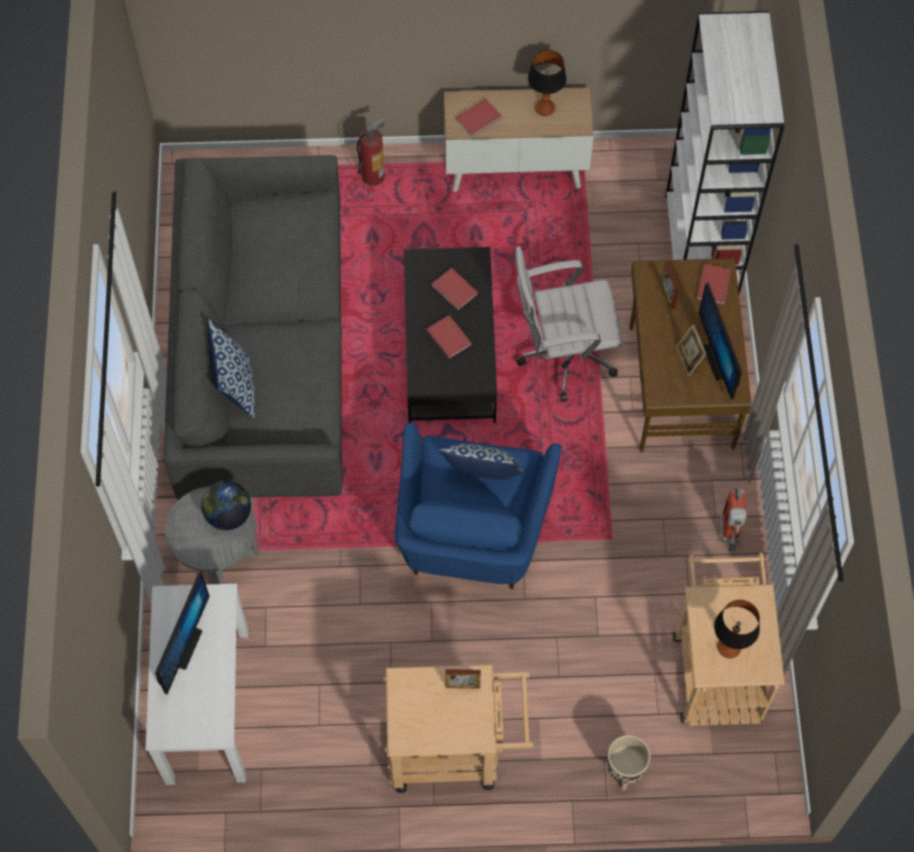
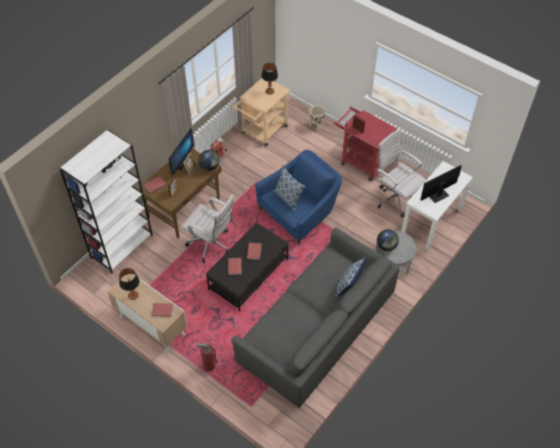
camera: 140 degrees left, 10 degrees down
beige cart [383,665,534,793] -> red cart [334,107,397,181]
none -> globe [199,150,220,171]
none -> white office chair [376,129,426,218]

